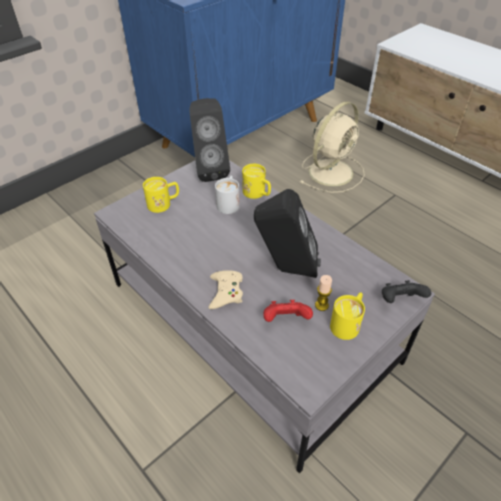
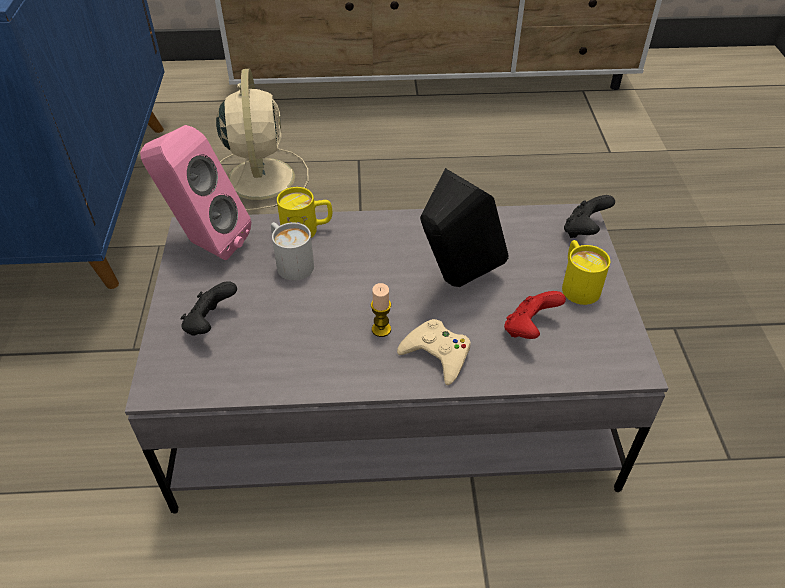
camera: 50 degrees left, 0 degrees up
yellow mug [143,177,179,213] -> black game controller [181,281,237,336]
black speaker [189,98,230,182] -> pink speaker [140,125,251,260]
candle [315,275,332,311] -> candle moved to [371,283,391,337]

